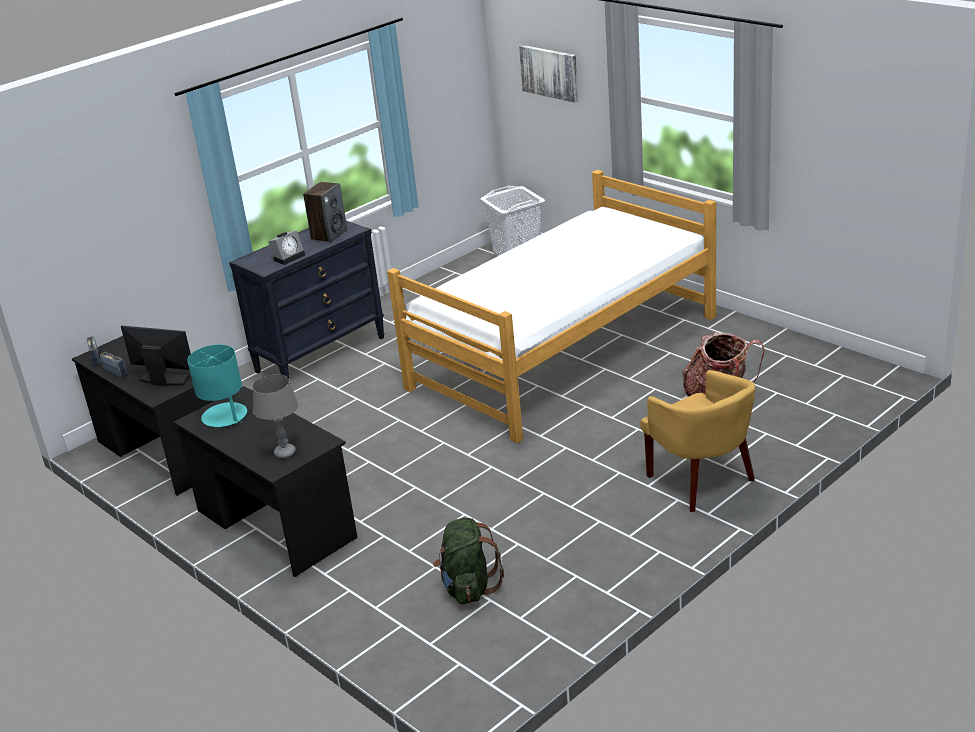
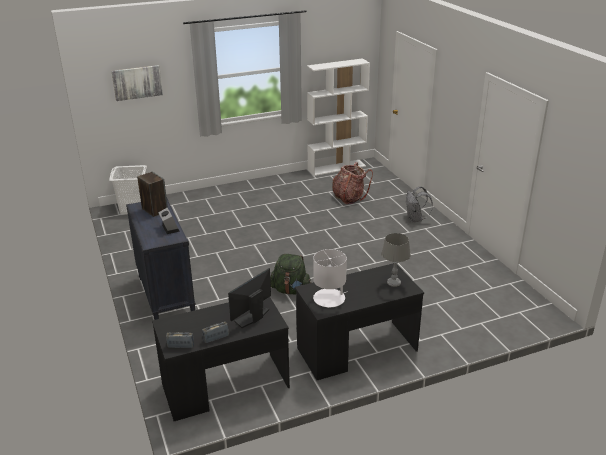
camera: 70 degrees left, 0 degrees up
turquoise table lamp [187,344,247,427] -> white table lamp [313,249,348,308]
bed [387,170,716,443] -> none
green backpack [433,518,504,604] -> green backpack moved to [270,254,311,294]
yellow armchair [640,370,756,512] -> grey backpack [406,187,433,222]
none -> white bookcase [307,58,370,176]

